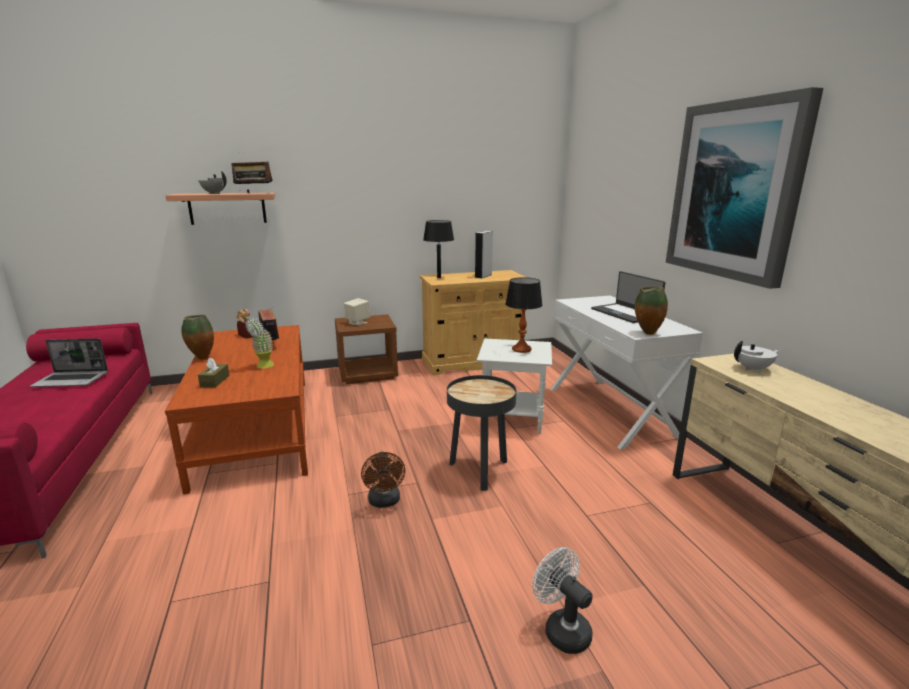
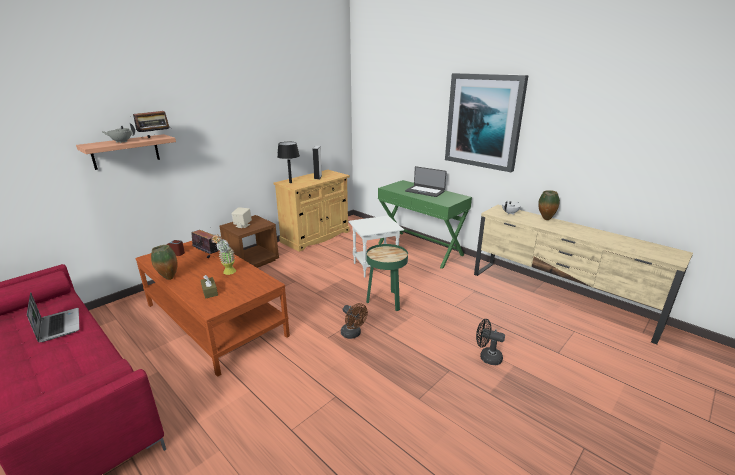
camera: 30 degrees left, 5 degrees up
laptop [30,339,108,387] -> laptop turned 90 degrees counterclockwise [27,292,79,342]
black side table [447,375,517,491] -> green side table [366,244,408,311]
table lamp [505,277,542,353] -> none
white fan [532,547,593,654] -> black fan [476,319,505,365]
white console table [551,296,703,450] -> green console table [378,180,472,269]
vase [635,286,668,335] -> vase moved to [538,190,560,220]

